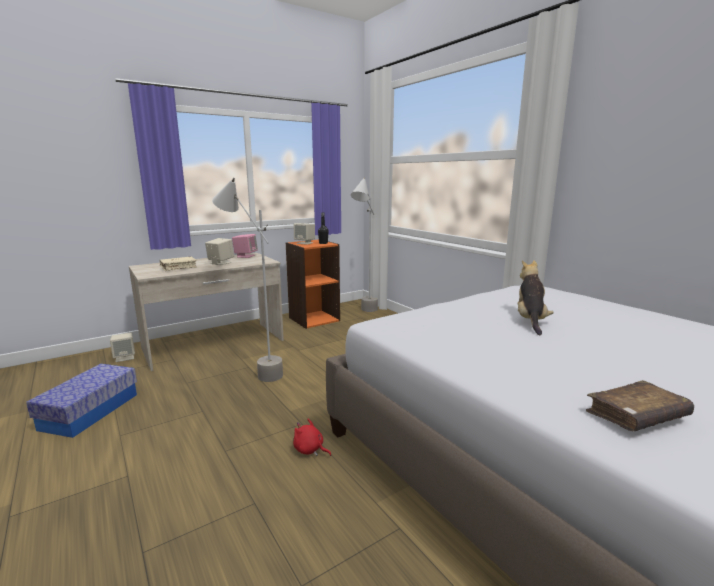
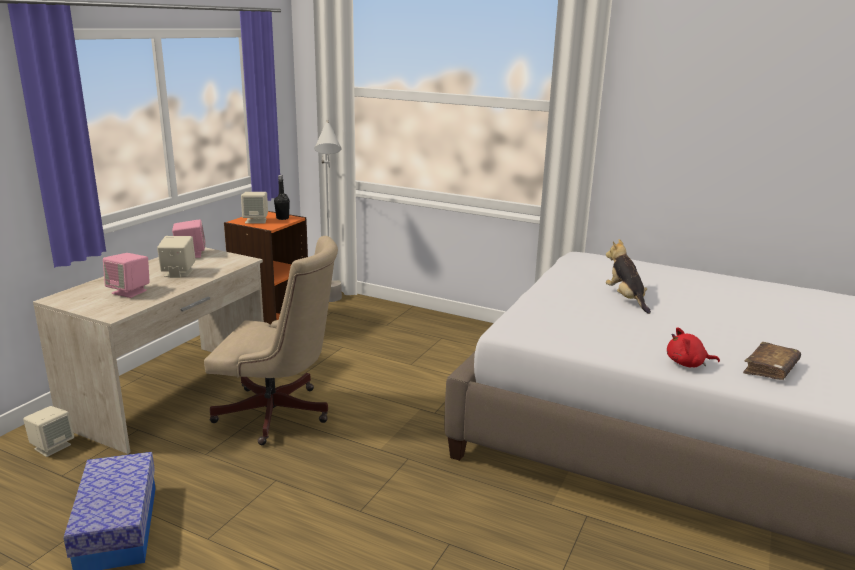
camera: 30 degrees left, 5 degrees up
beige book [160,256,197,271] -> pink speaker [103,253,150,298]
grey floor lamp [212,178,283,382] -> beige office chair [204,236,338,445]
red plush toy [293,419,331,456] -> red plush toy moved to [667,327,720,367]

